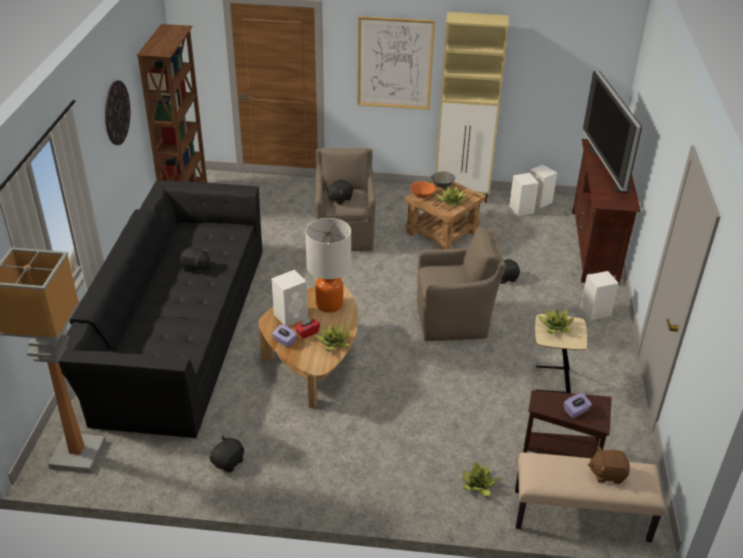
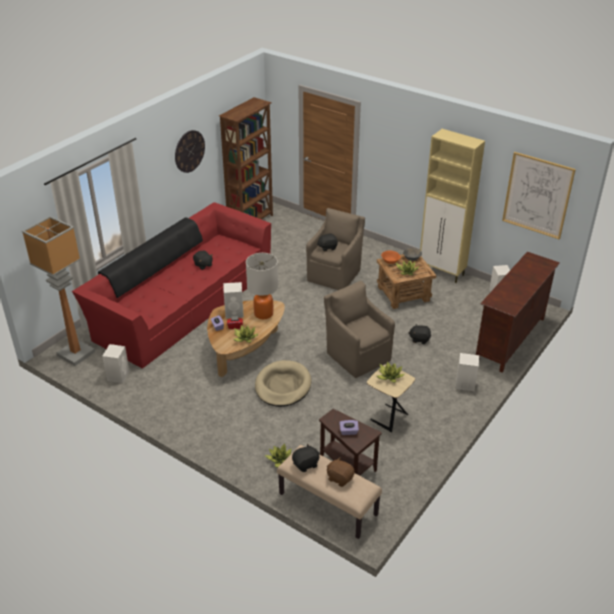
camera: 30 degrees right, 0 degrees up
black sofa [59,180,263,438] -> red sofa [72,202,271,369]
black plush toy [210,436,244,472] -> black plush toy moved to [292,443,320,472]
picture [358,16,435,110] -> picture moved to [502,152,576,239]
brown armchair [417,227,506,341] -> brown armchair turned 150 degrees counterclockwise [324,281,395,378]
white speaker [509,173,539,216] -> white speaker moved to [102,344,129,383]
television [583,71,642,194] -> none
none -> beige dog bed [255,360,311,407]

